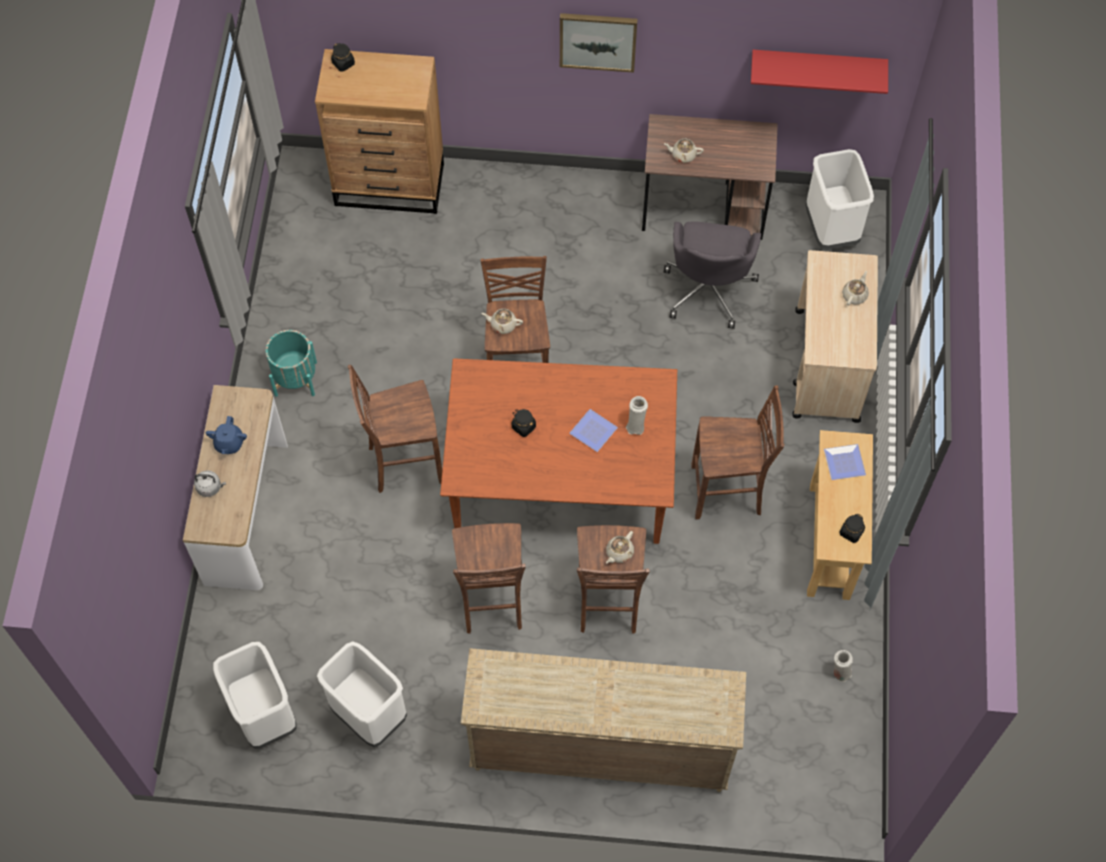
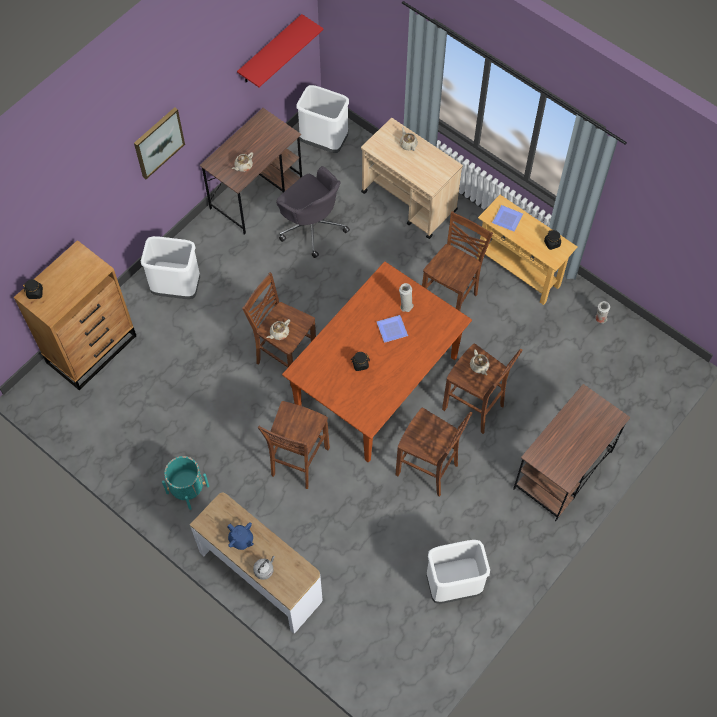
camera: 55 degrees left, 0 degrees up
white trash can [213,642,296,749] -> white trash can moved to [141,236,200,299]
beige dresser [461,648,746,792] -> brown desk [513,384,631,521]

